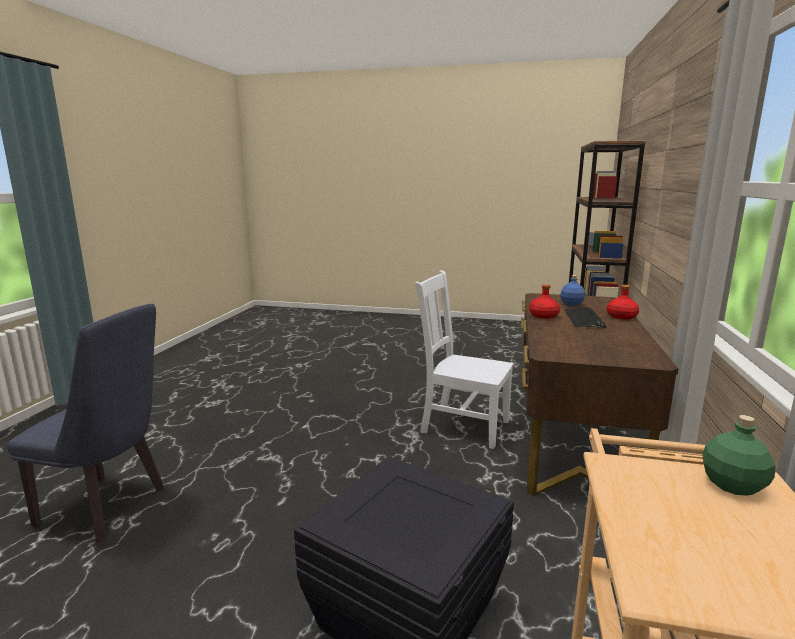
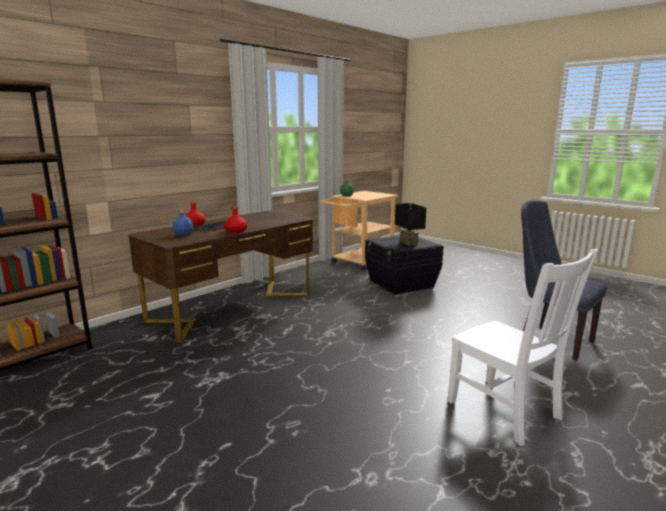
camera: 150 degrees left, 0 degrees up
white chair [416,270,513,449] -> white chair moved to [447,249,598,446]
none -> black table lamp [395,203,426,246]

